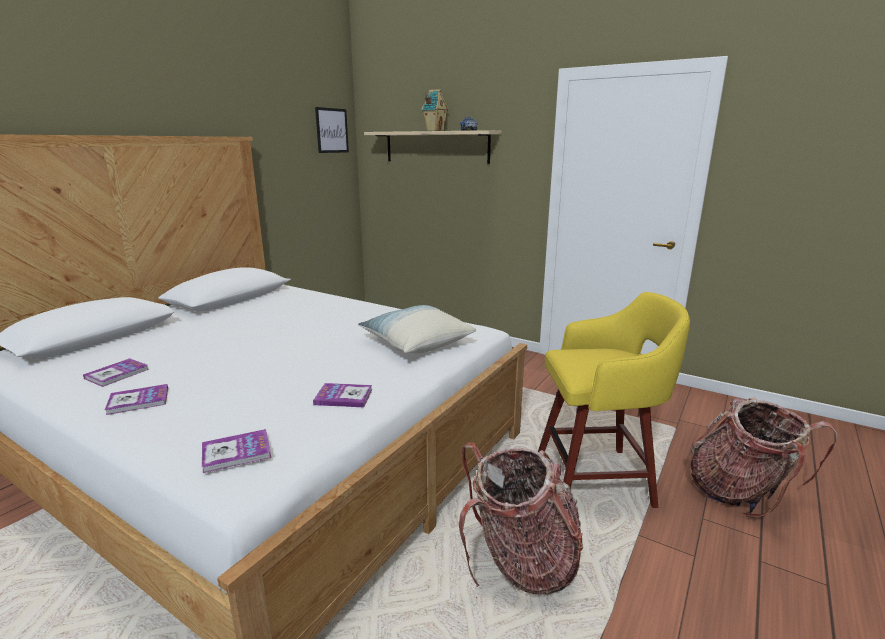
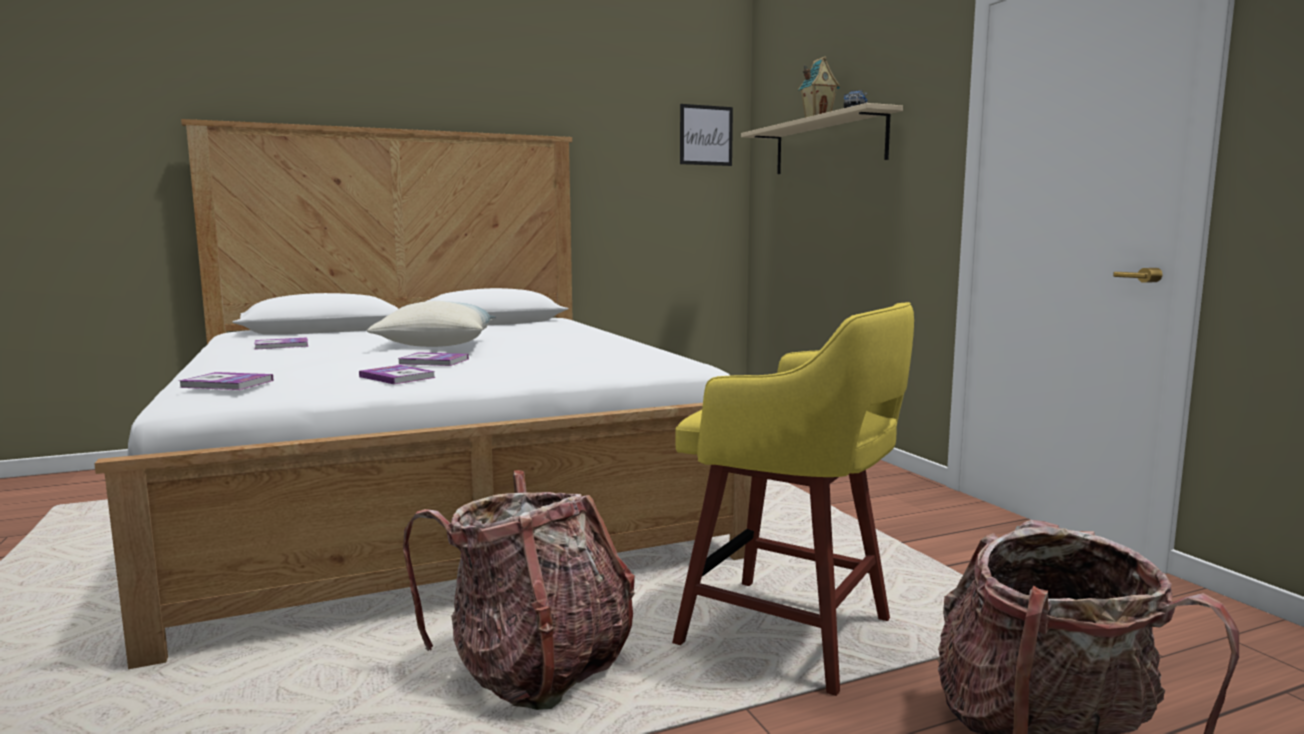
camera: 35 degrees right, 10 degrees down
book [105,384,168,415] -> book moved to [398,352,469,366]
pillow [358,305,476,353] -> pillow moved to [367,301,496,347]

